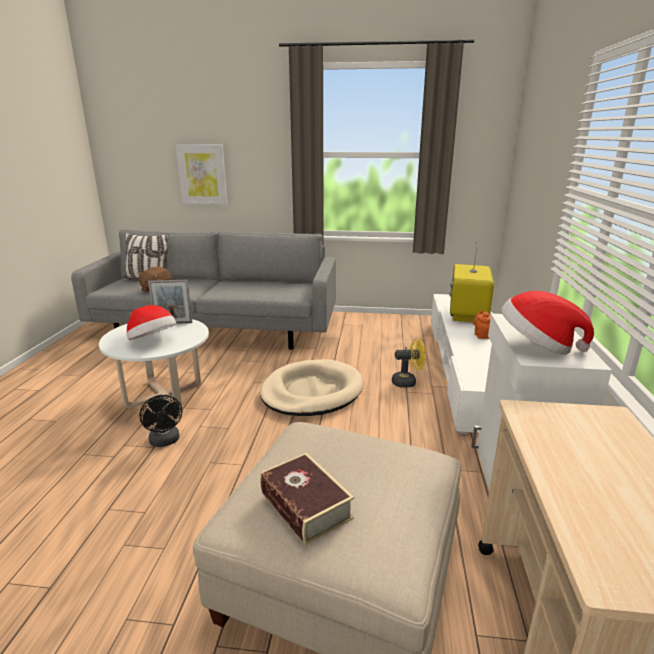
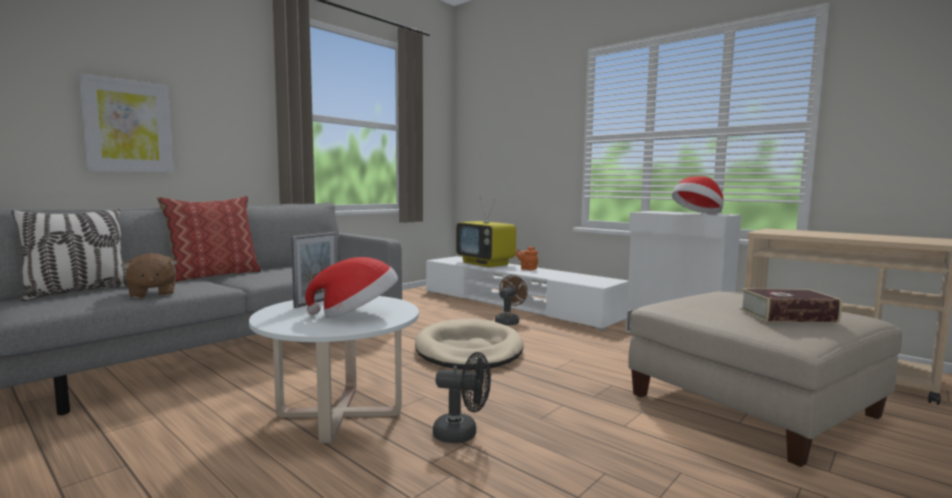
camera: 55 degrees left, 15 degrees down
yellow fan [392,338,426,388] -> brown fan [495,275,528,326]
none -> pillow [157,196,261,282]

